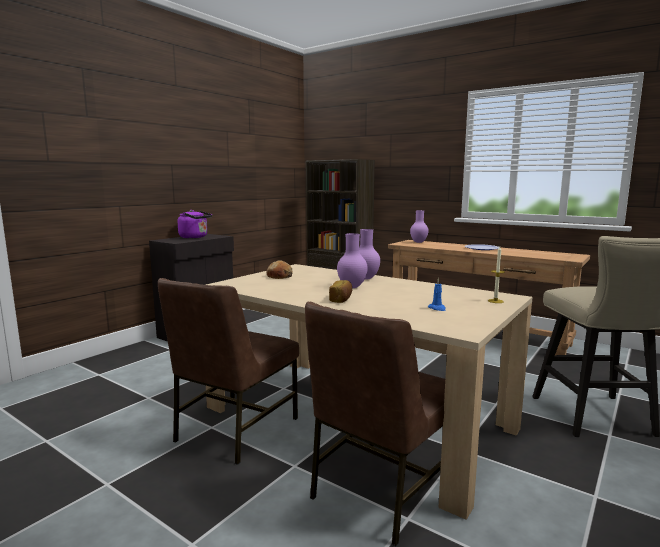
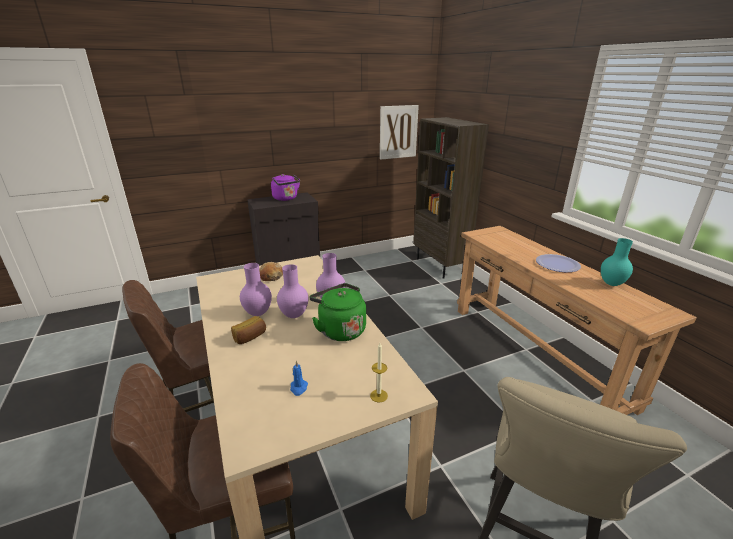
camera: 30 degrees right, 15 degrees up
purple vase [410,210,429,243] -> purple vase moved to [240,263,272,316]
none -> green kettle [309,283,366,341]
none -> picture [380,105,419,160]
none -> turquoise vase [601,238,633,286]

